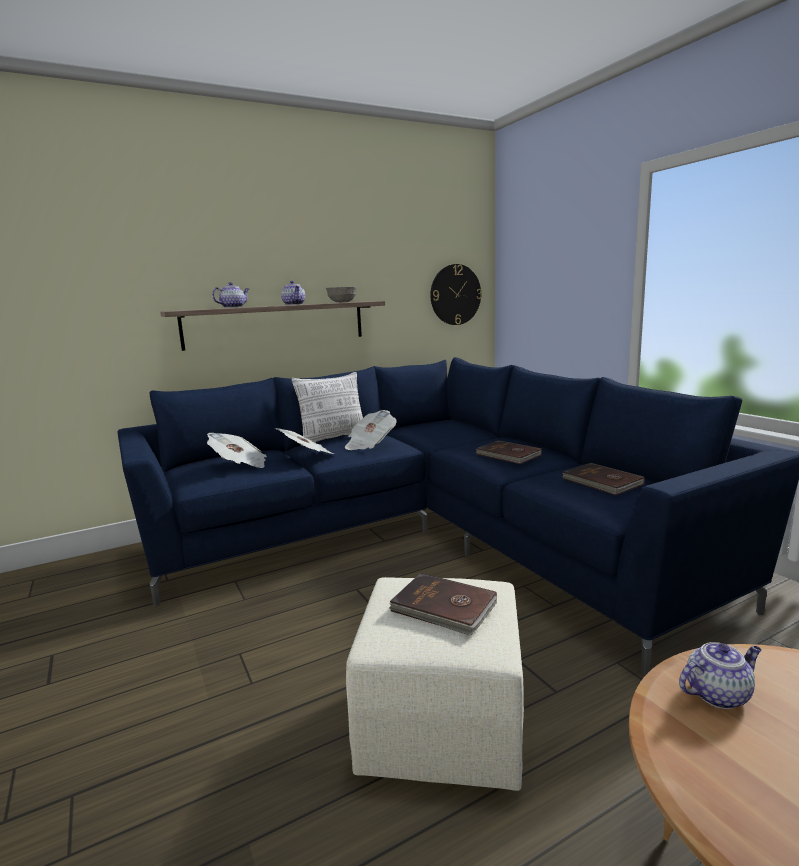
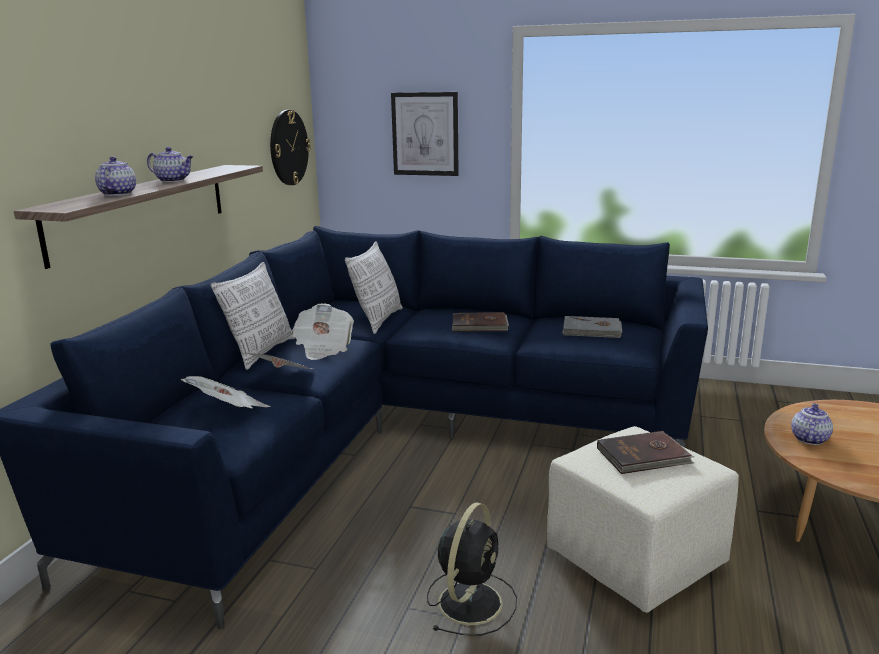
camera: 45 degrees left, 5 degrees up
grey bowl [326,287,357,302] -> none
brown book [562,463,645,495] -> grey book [562,316,622,338]
none -> pillow [345,241,403,334]
none -> picture [391,92,459,176]
none -> black fan [427,502,517,636]

